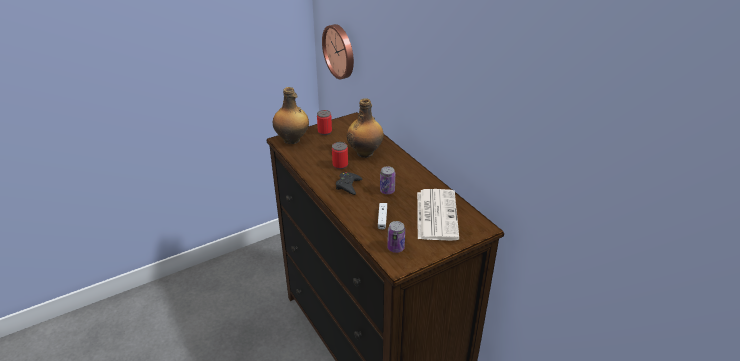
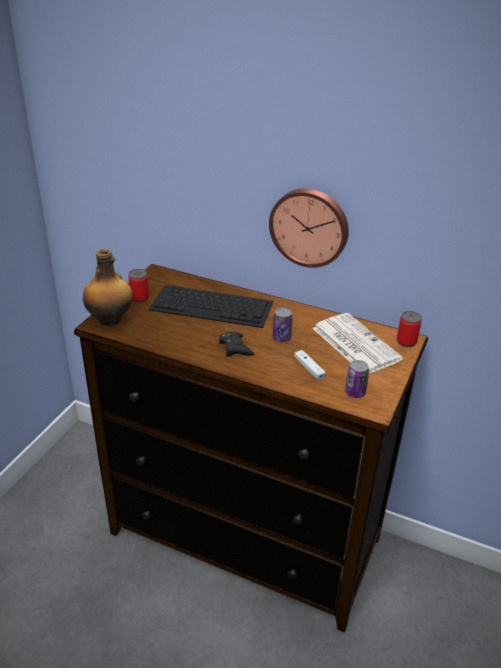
camera: 35 degrees left, 0 degrees up
wall clock [322,24,354,79] -> wall clock moved to [269,188,349,268]
can [332,142,348,169] -> can moved to [397,311,422,347]
bottle [347,98,384,158] -> keyboard [149,285,273,328]

